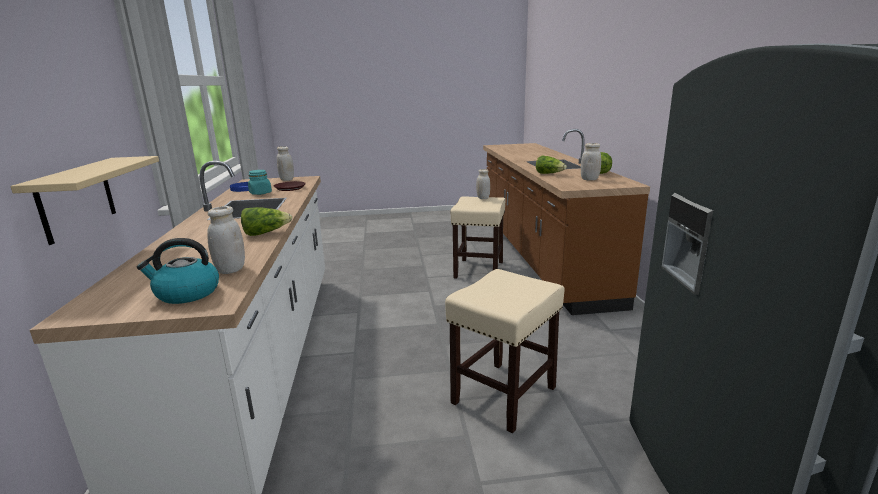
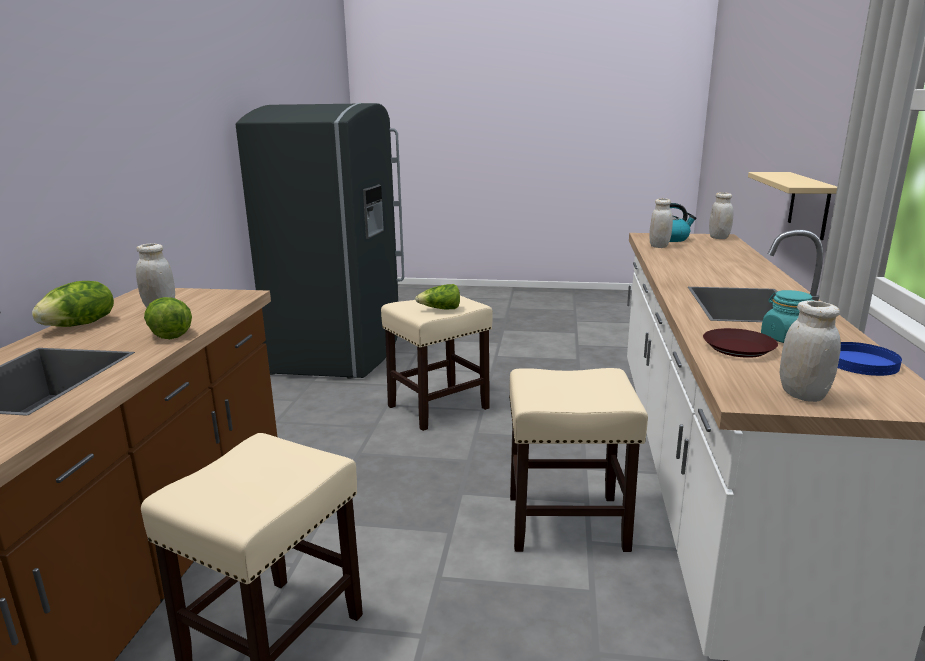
camera: 165 degrees left, 0 degrees up
lettuce [241,207,292,236] -> lettuce moved to [415,284,460,309]
white jar [476,169,490,199] -> white jar moved to [709,192,734,239]
none -> beige stool [509,368,648,552]

